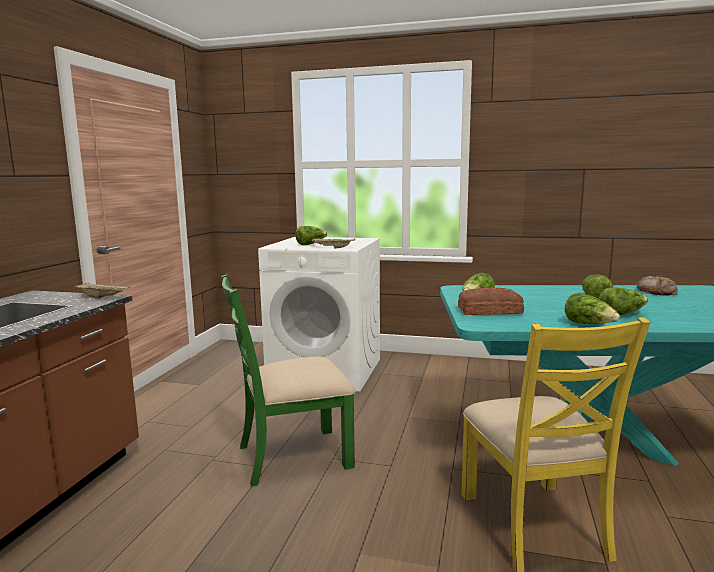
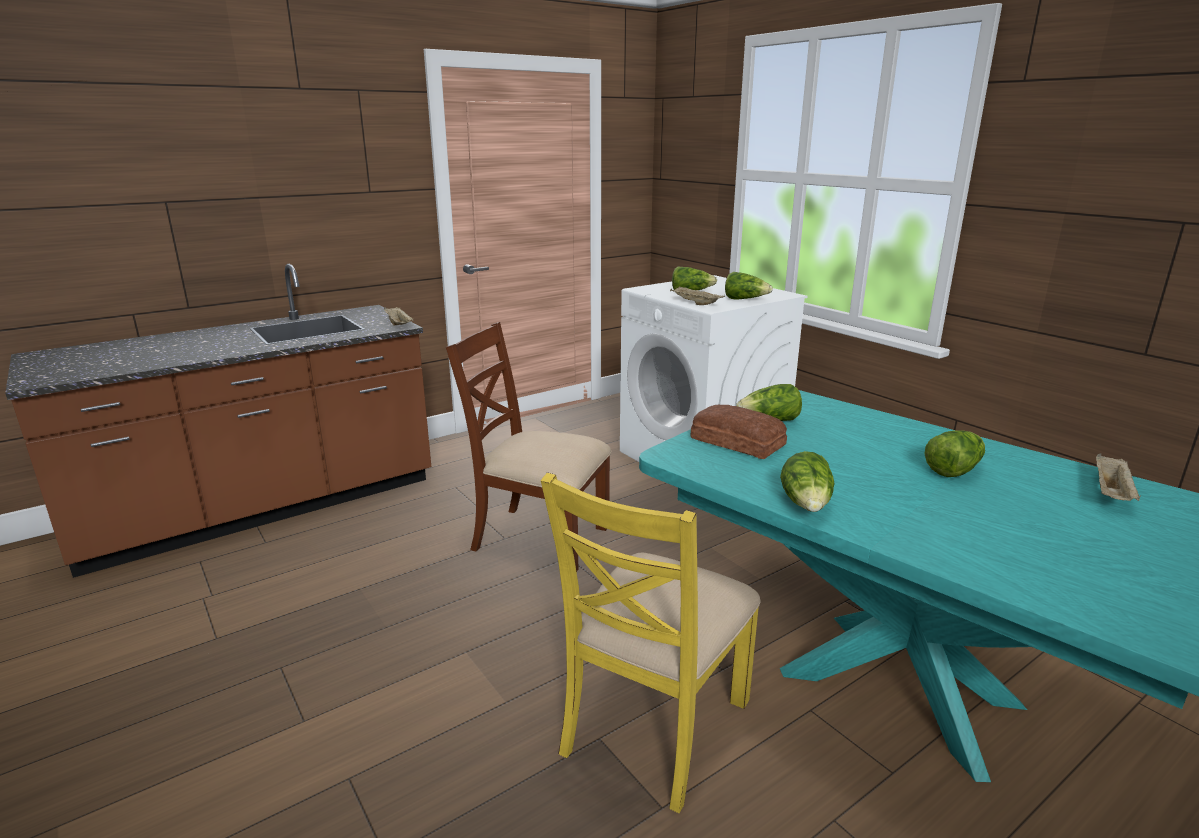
camera: 40 degrees right, 10 degrees up
green chair [221,274,355,487] -> brown chair [446,322,611,572]
lettuce [598,288,648,316] -> lettuce moved to [725,272,773,299]
bread [636,275,678,295] -> beige tray [1096,454,1140,501]

